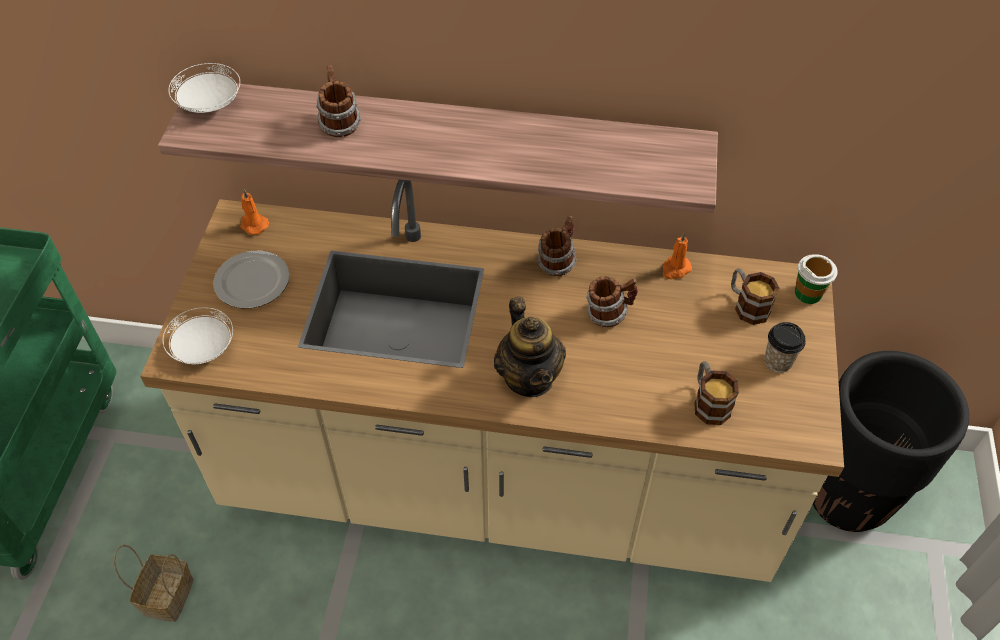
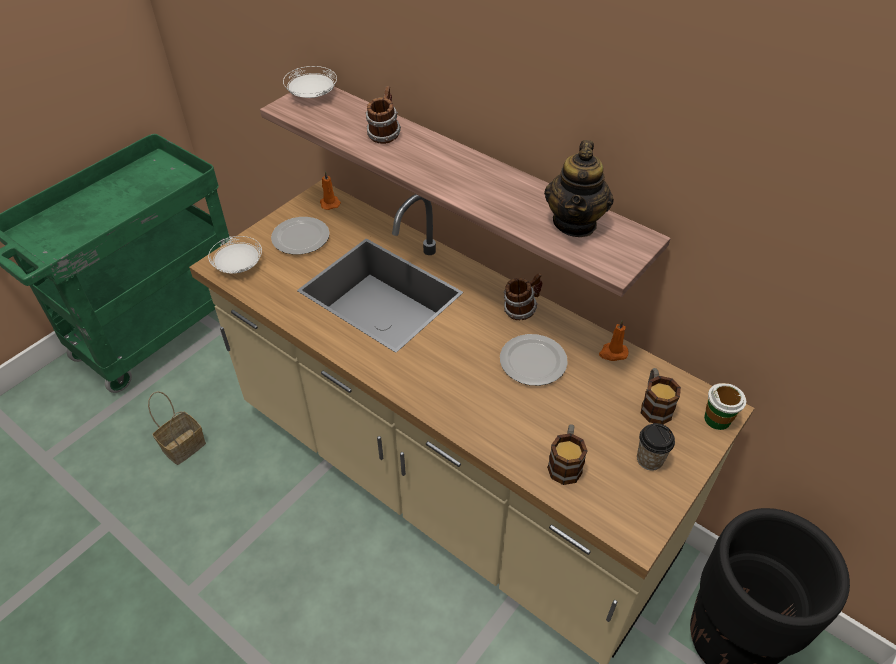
camera: 30 degrees right, 5 degrees down
teapot [494,297,566,397] -> teapot moved to [544,140,614,237]
mug [586,276,638,327] -> plate [500,334,568,386]

